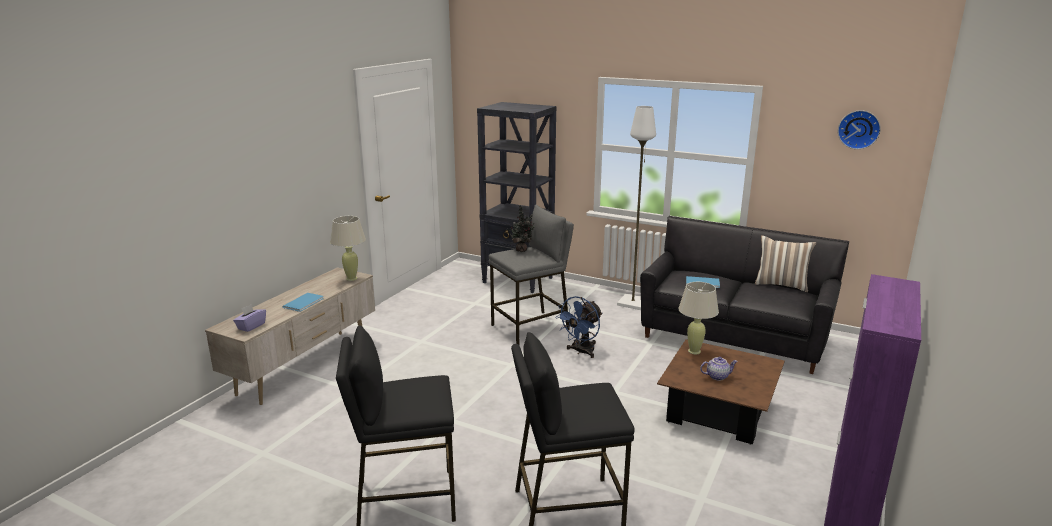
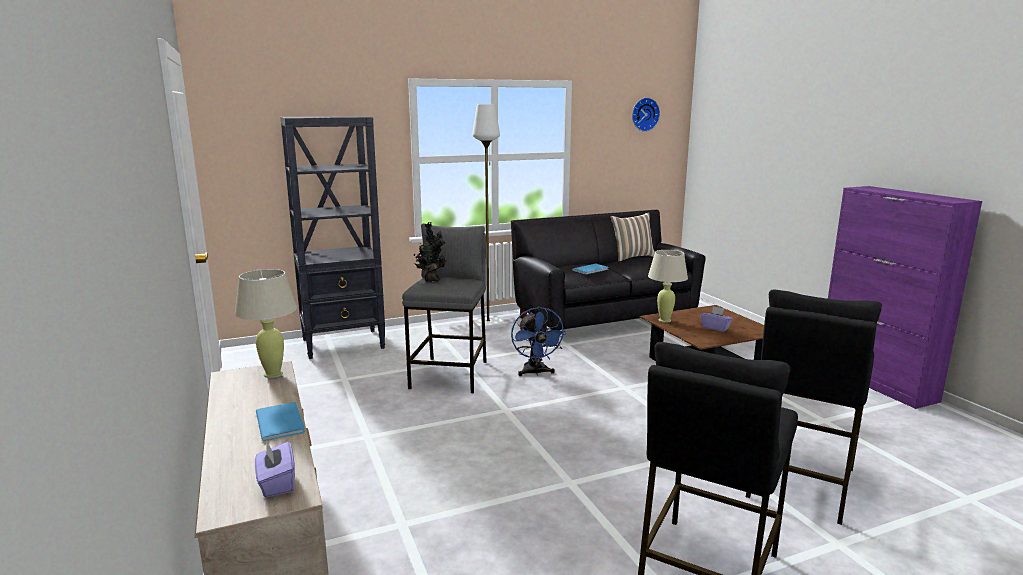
camera: 50 degrees left, 5 degrees down
teapot [700,357,738,381] -> purple tissue box [701,306,732,332]

